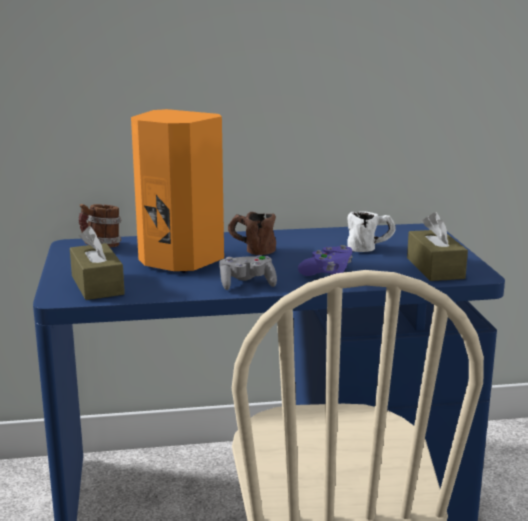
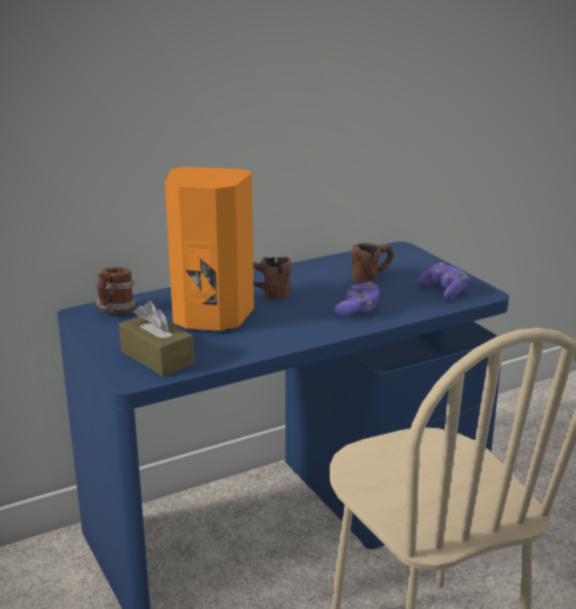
camera: 20 degrees left, 5 degrees up
grey game controller [219,255,277,290] -> none
white mug [347,211,396,252] -> brown mug [351,243,393,283]
brown tissue box [407,212,468,281] -> purple game controller [418,263,469,300]

